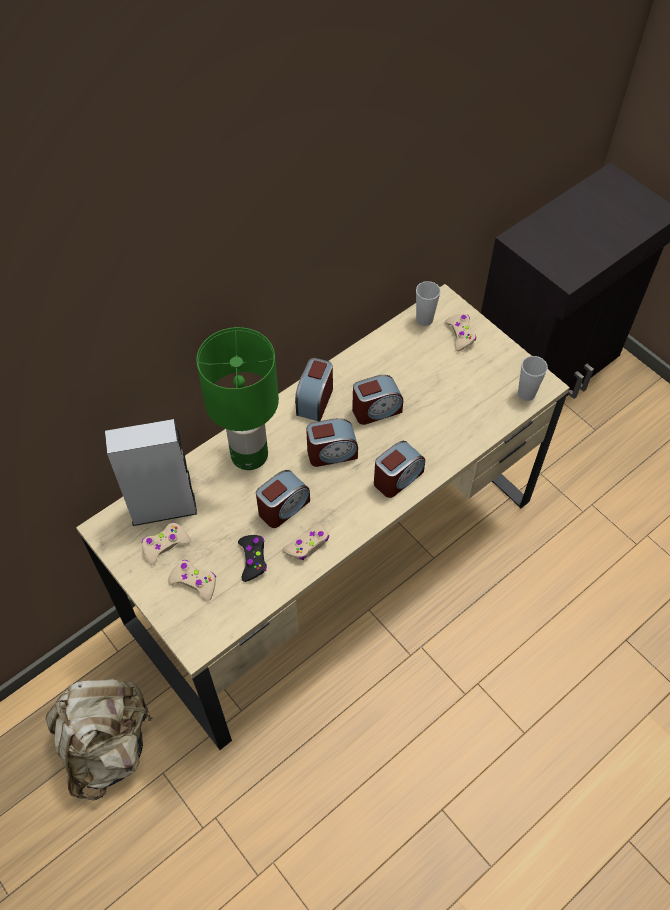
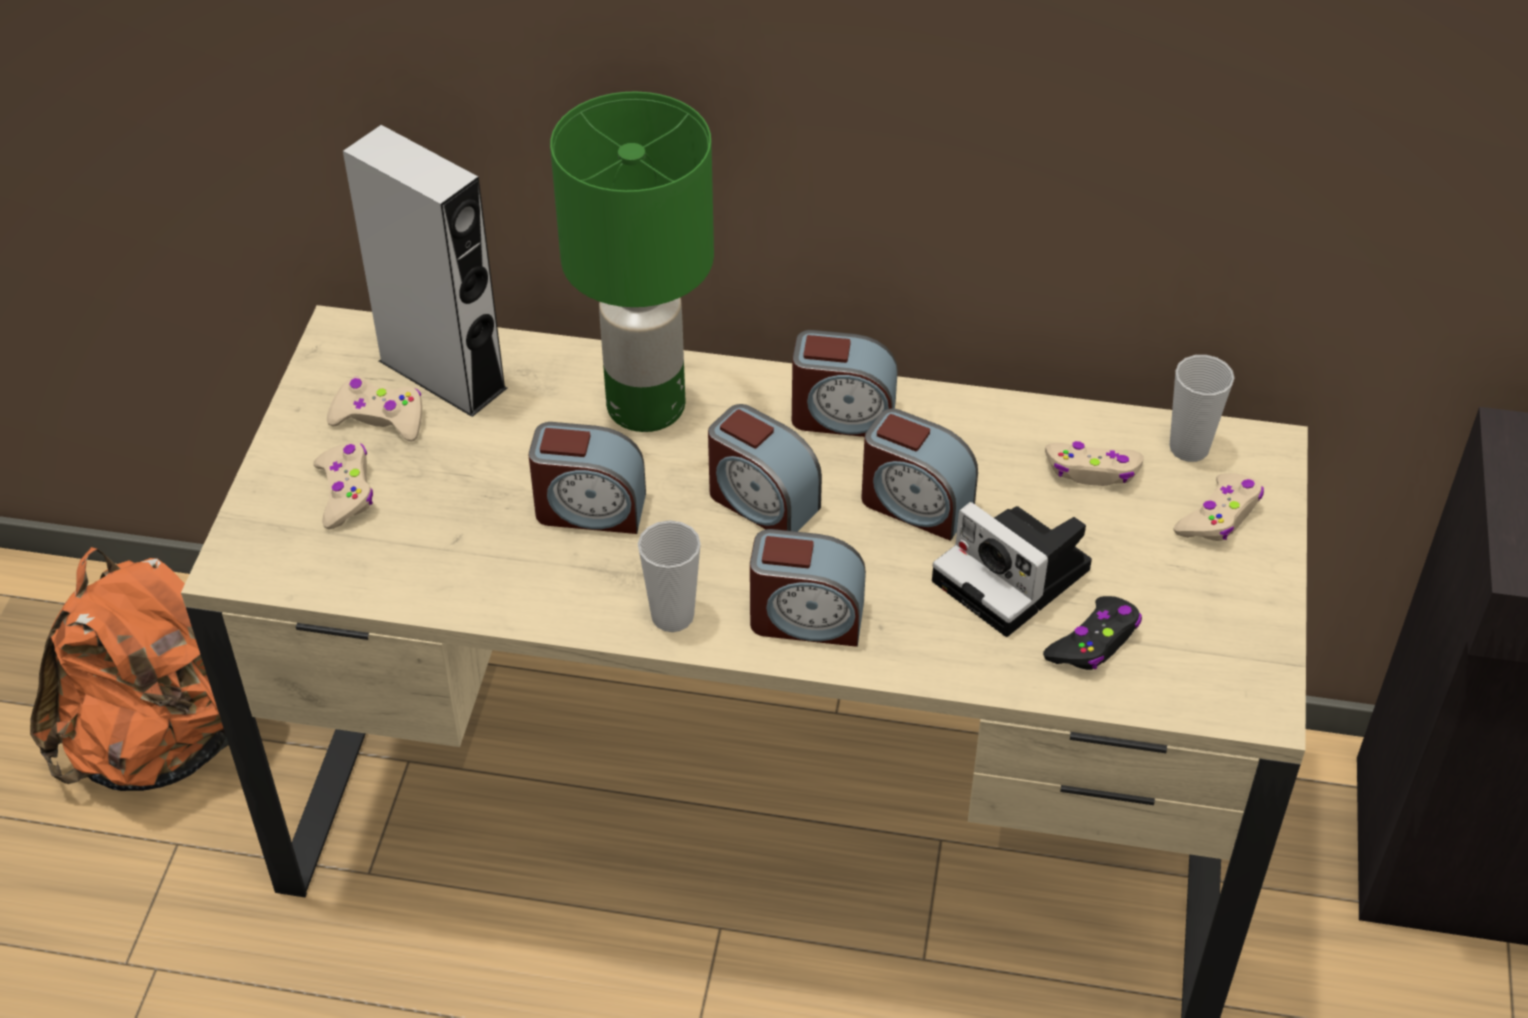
camera: 50 degrees right, 10 degrees down
beige backpack [46,678,153,801] -> orange backpack [30,547,229,791]
black game controller [238,535,267,582] -> black game controller moved to [1043,596,1142,670]
beige game controller [283,523,329,560] -> beige game controller moved to [1045,441,1144,486]
alarm clock [295,358,333,421] -> alarm clock turned 150 degrees counterclockwise [792,330,898,437]
cup [518,356,548,401] -> cup moved to [638,520,701,632]
none -> camera [932,502,1092,637]

